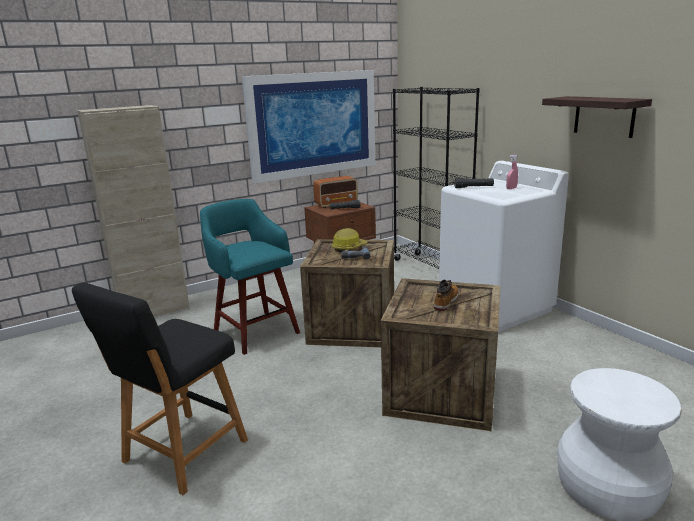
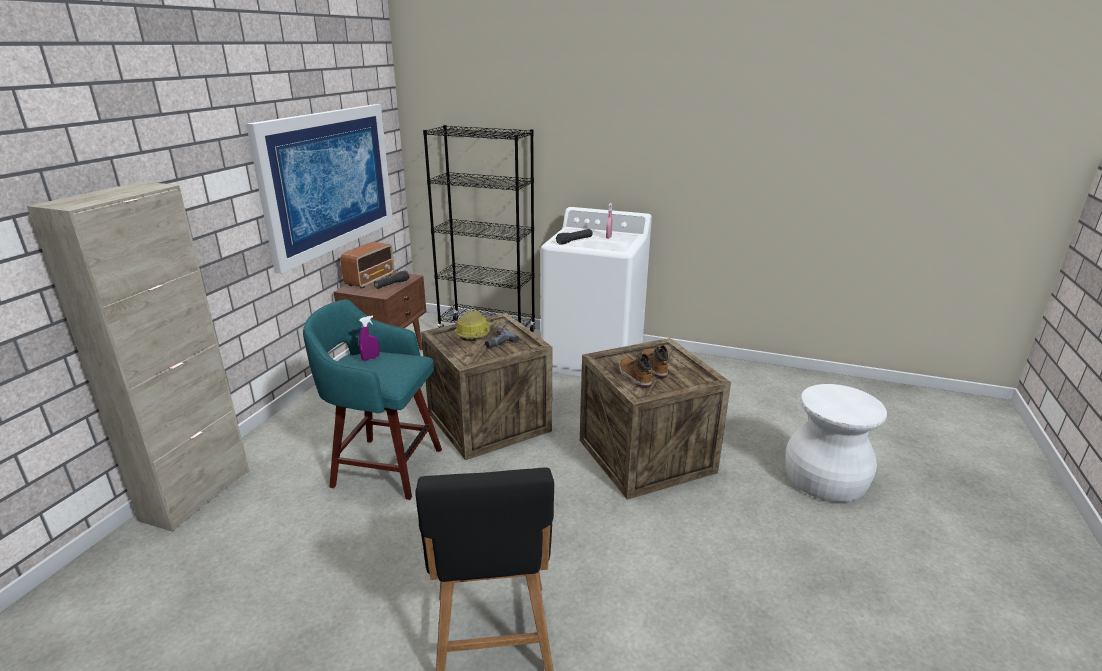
camera: 40 degrees left, 5 degrees up
shelf [542,96,652,138] -> none
none -> purple spray bottle [359,316,380,361]
none -> boot [619,354,652,388]

